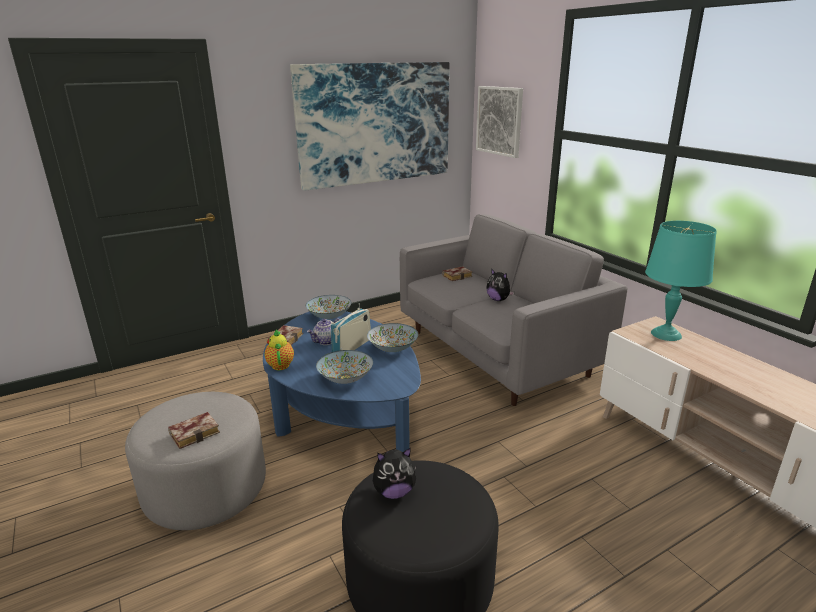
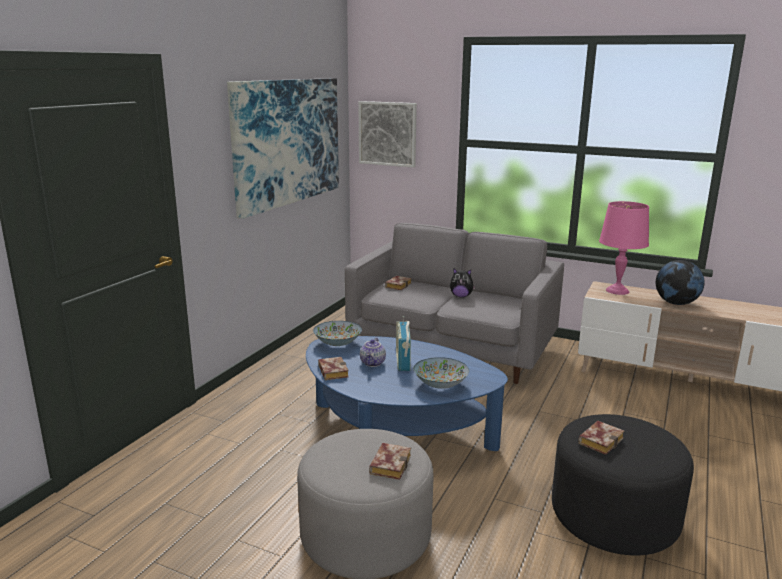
camera: 35 degrees left, 5 degrees down
teapot [264,329,294,370] -> none
bowl [367,323,418,352] -> none
plush toy [373,448,417,499] -> book [578,421,624,455]
turquoise table lamp [645,221,717,341] -> pink table lamp [599,201,649,295]
none -> globe [656,260,704,305]

